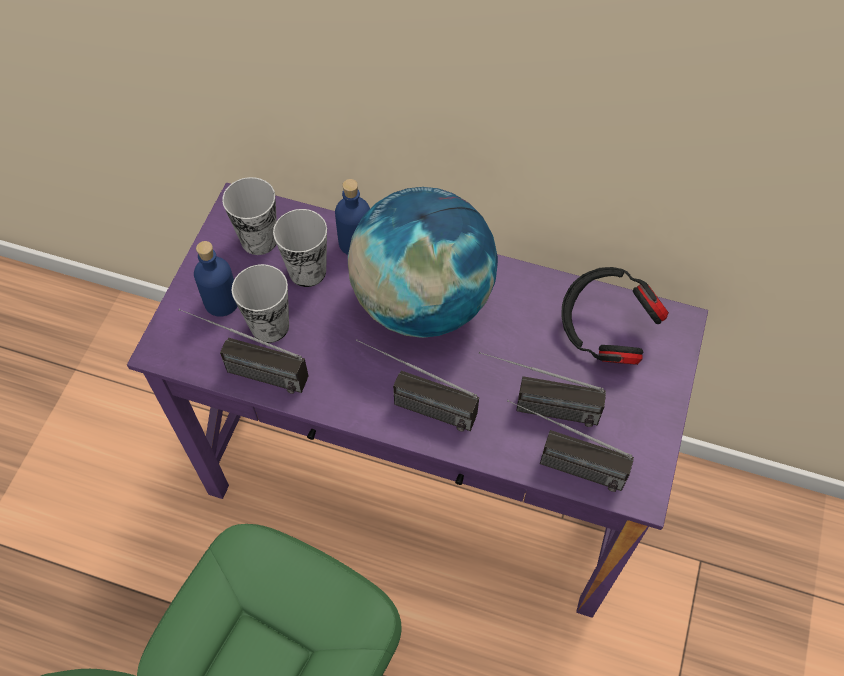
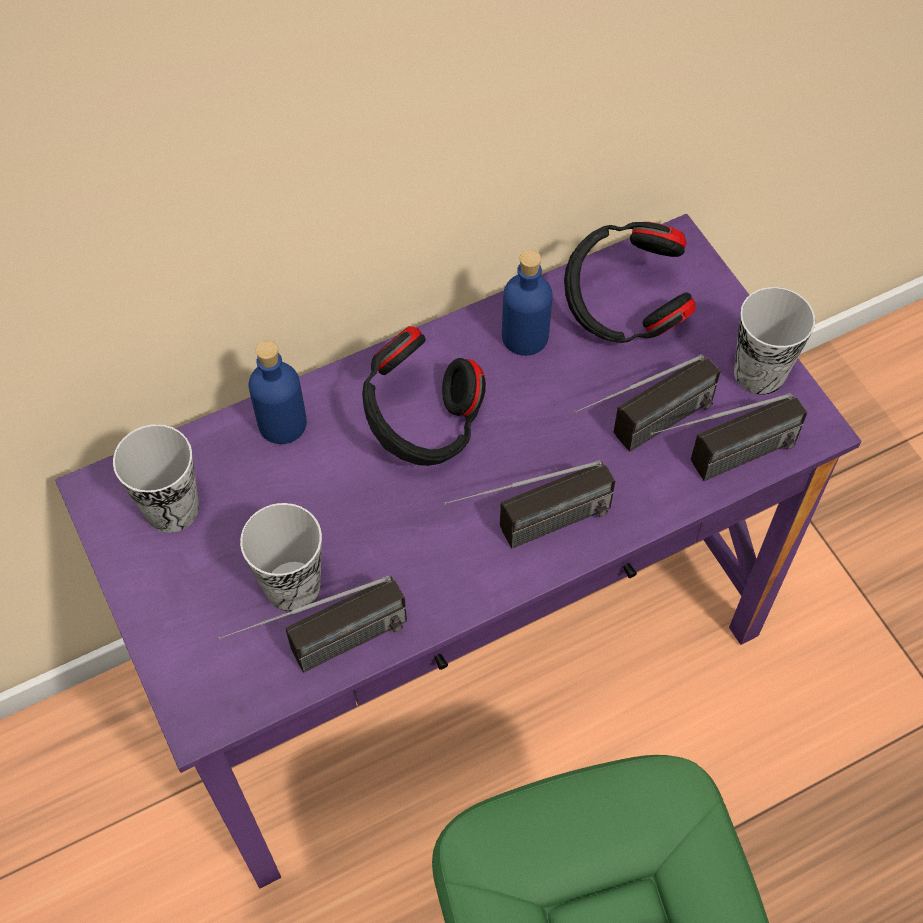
camera: 45 degrees left, 0 degrees up
blue bottle [194,241,238,317] -> blue bottle moved to [502,250,553,356]
cup [273,209,327,287] -> cup moved to [734,287,815,395]
globe [348,187,498,338] -> black headphones [362,326,486,466]

